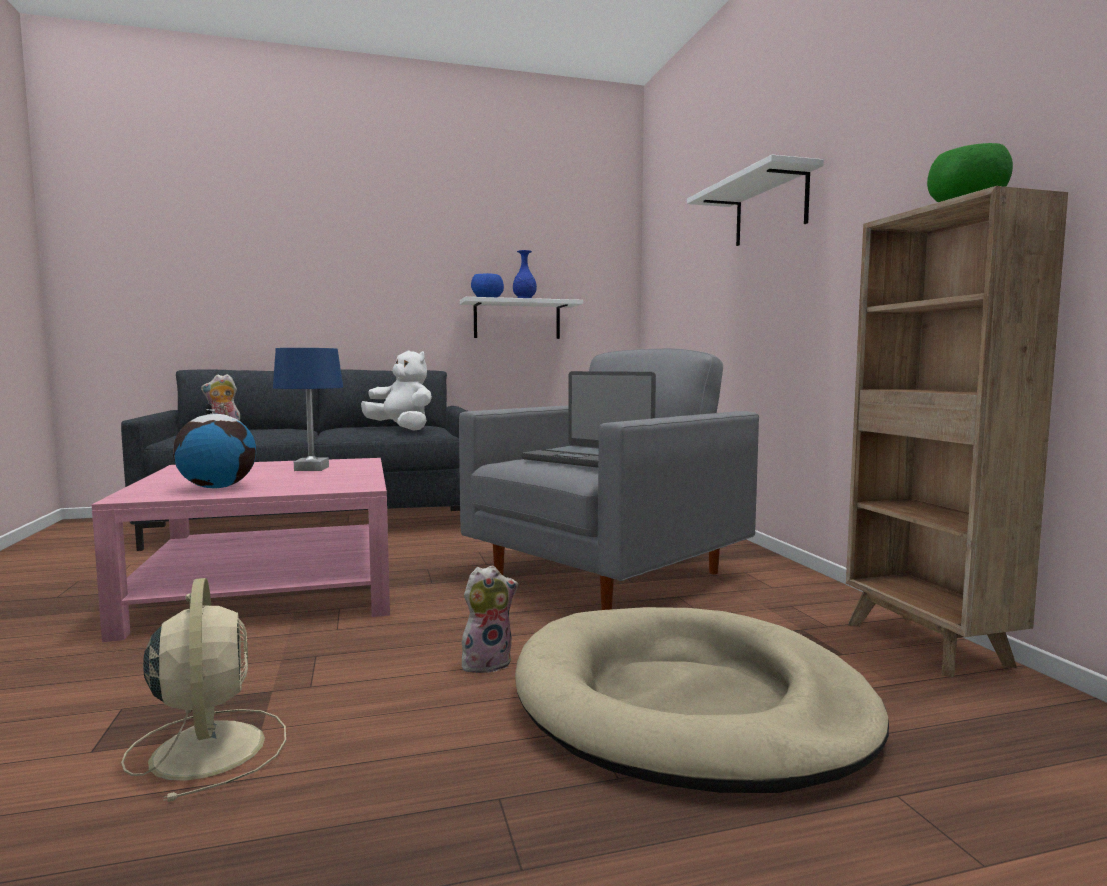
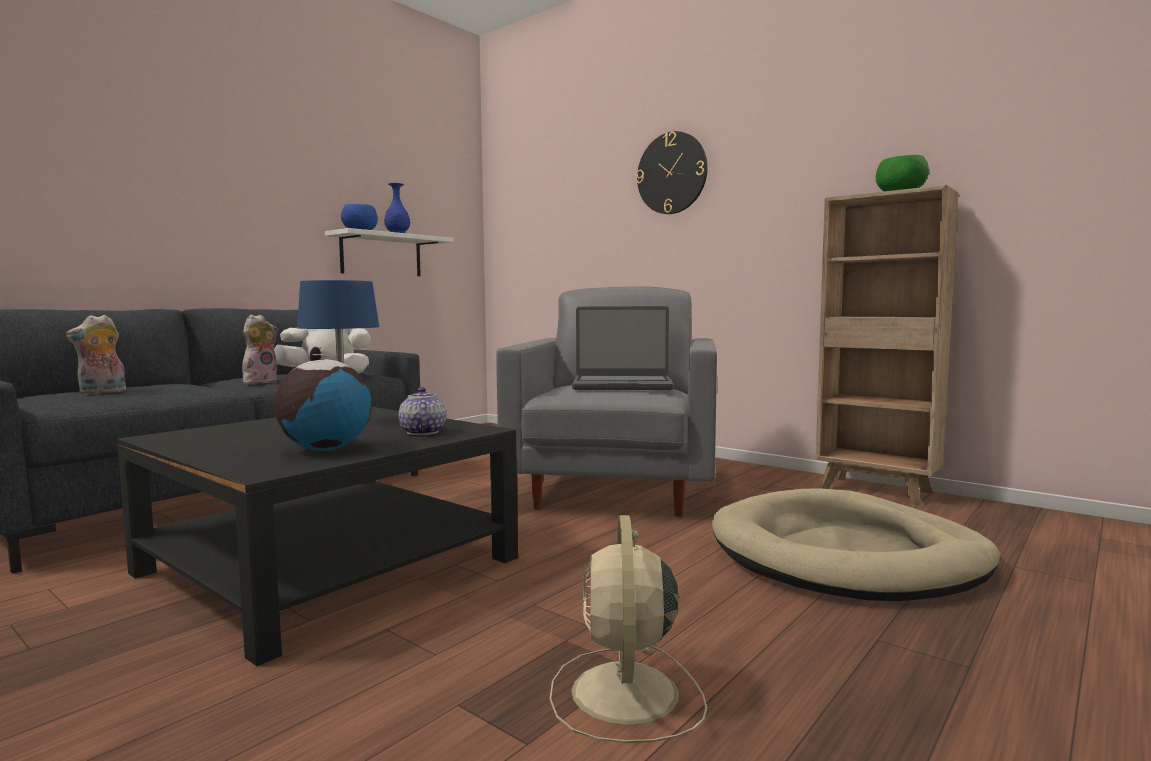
camera: 35 degrees left, 0 degrees up
pink coffee table [92,458,390,642] -> black coffee table [117,407,518,666]
beige fan [121,578,286,802] -> beige fan turned 120 degrees counterclockwise [549,515,707,743]
plush toy [462,565,518,673] -> plush toy moved to [242,314,278,384]
white shelf [687,155,824,246] -> wall clock [636,131,708,214]
none -> teapot [398,387,447,435]

